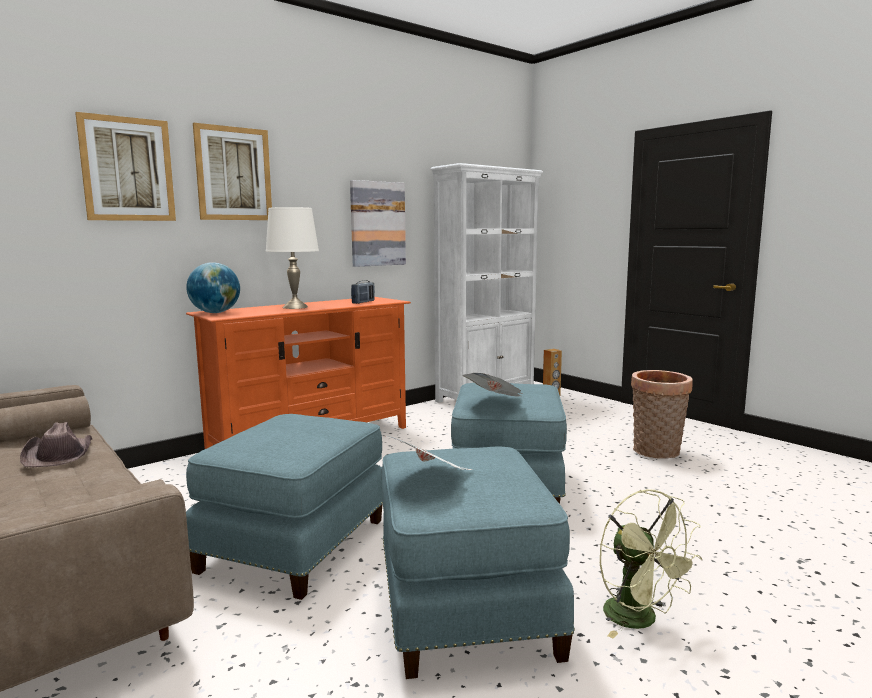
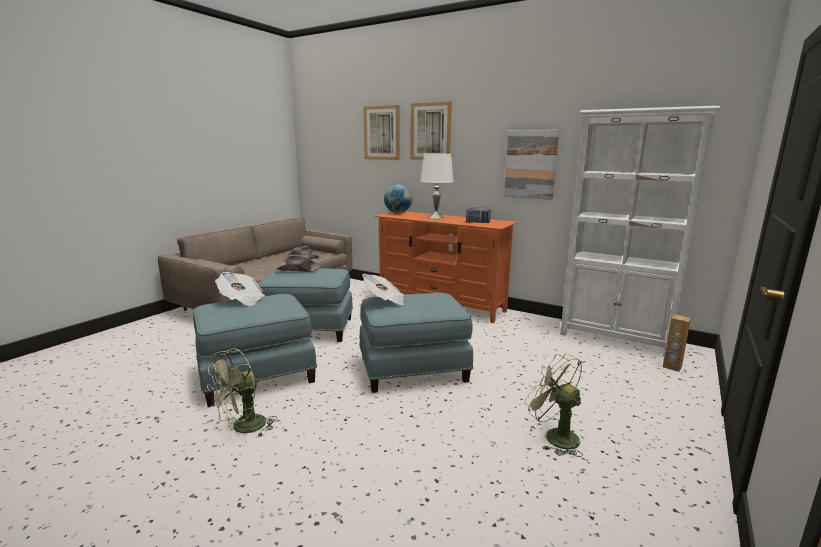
camera: 70 degrees right, 5 degrees up
basket [631,370,693,459] -> green fan [525,353,583,457]
none -> brown hat [276,255,320,272]

